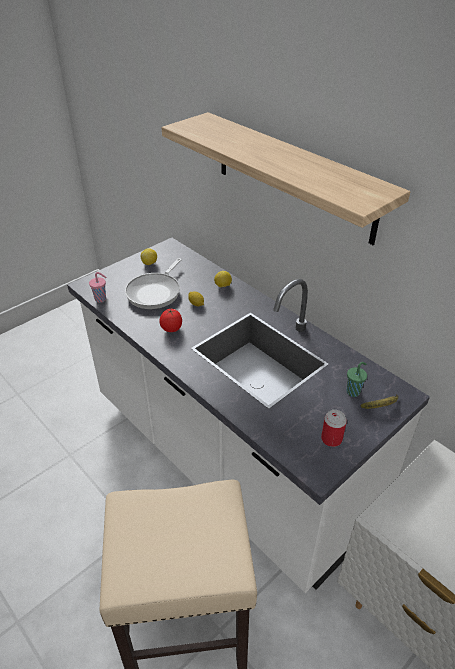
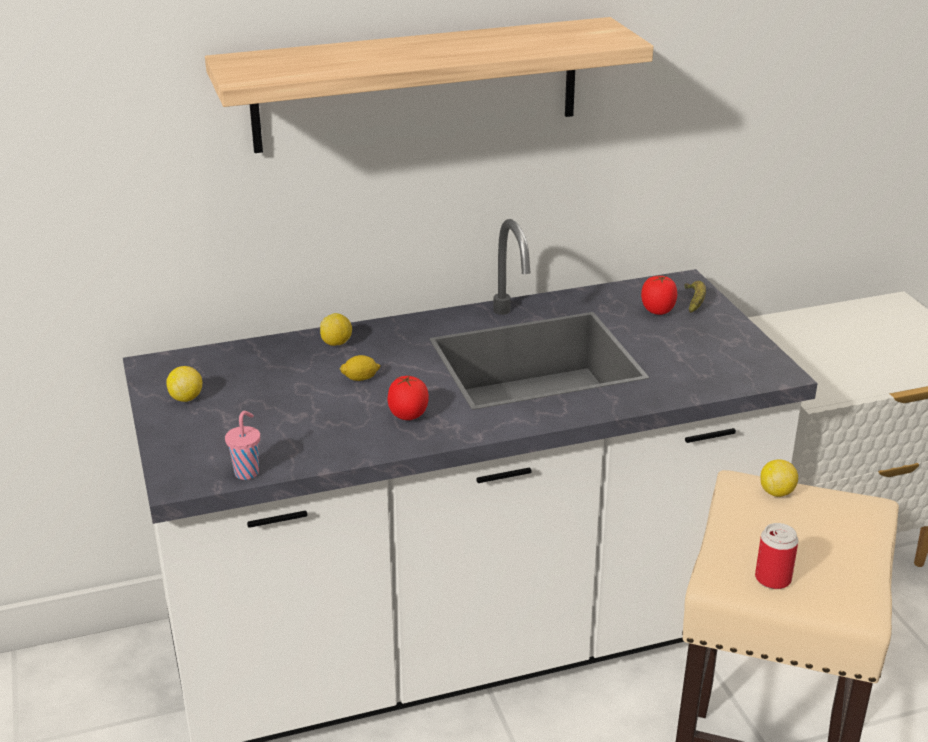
camera: 65 degrees left, 10 degrees down
frying pan [125,258,182,309] -> none
can [321,410,347,447] -> can moved to [755,523,799,589]
green cup [347,362,367,397] -> tomato [641,276,677,315]
none -> lemon [761,459,798,497]

